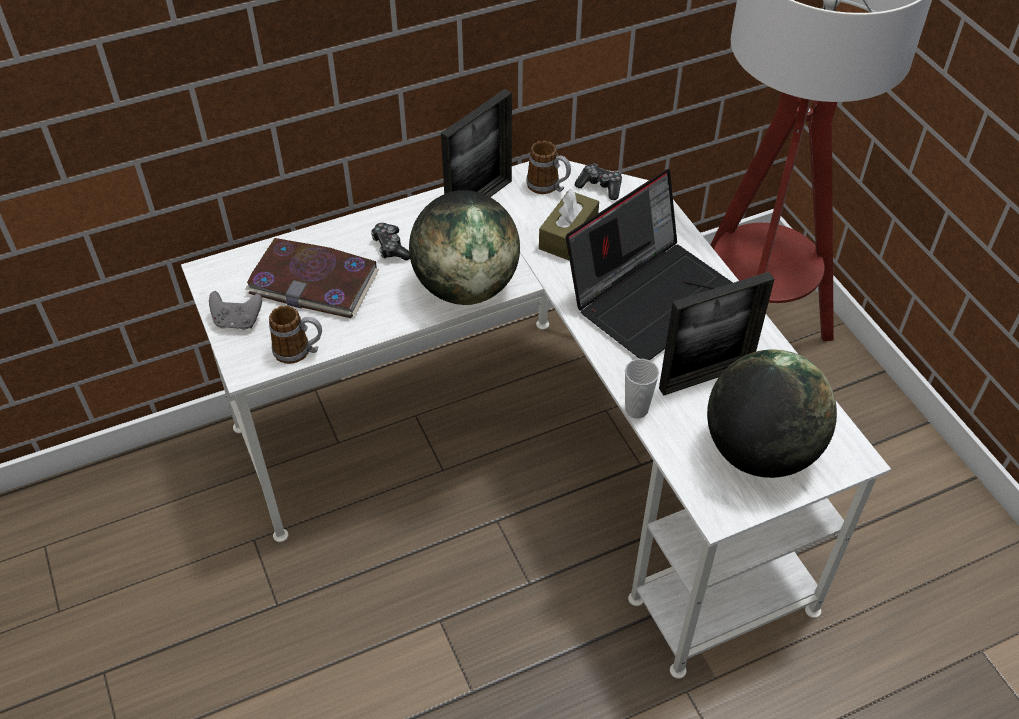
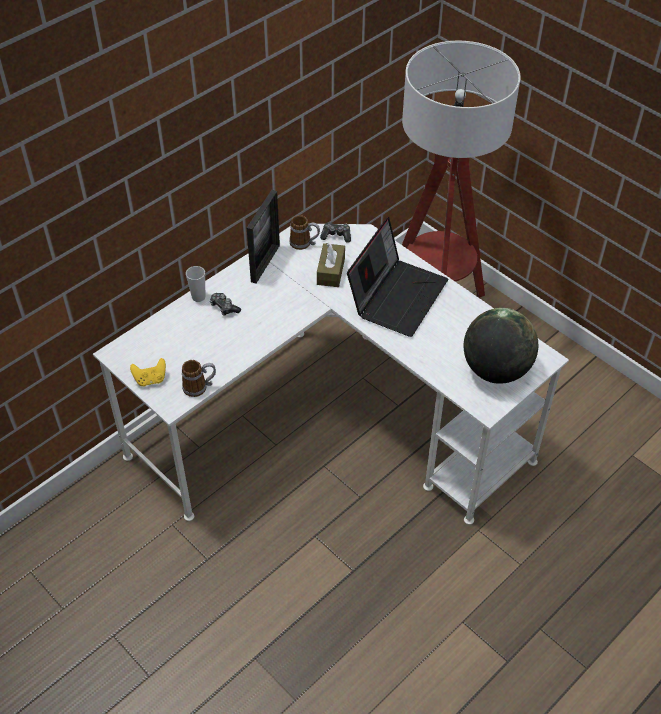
camera: 20 degrees left, 0 degrees up
grey game controller [209,291,262,330] -> yellow game controller [130,358,166,386]
book [245,238,379,318] -> none
globe [409,190,520,305] -> none
cup [625,359,659,418] -> cup moved to [186,266,205,302]
picture frame [659,272,774,396] -> none

